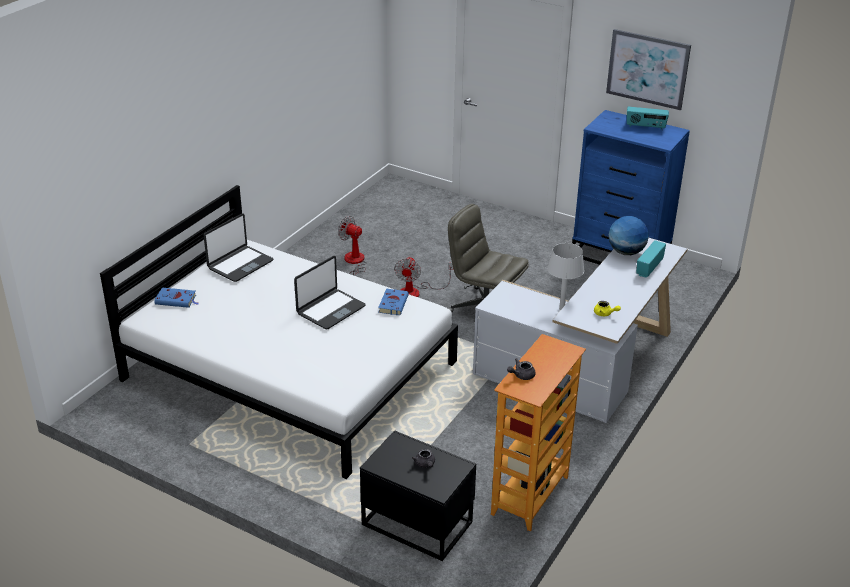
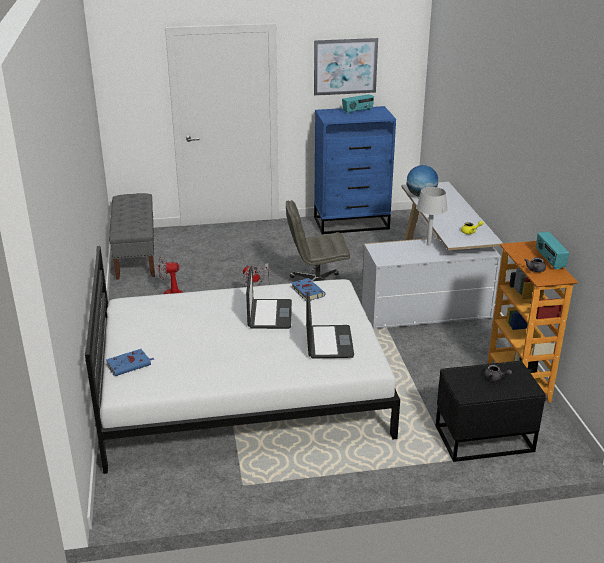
camera: 40 degrees left, 5 degrees down
laptop [203,214,273,282] -> laptop moved to [306,291,354,359]
radio [636,240,666,278] -> radio moved to [536,232,569,270]
none -> grey bench [109,193,155,280]

